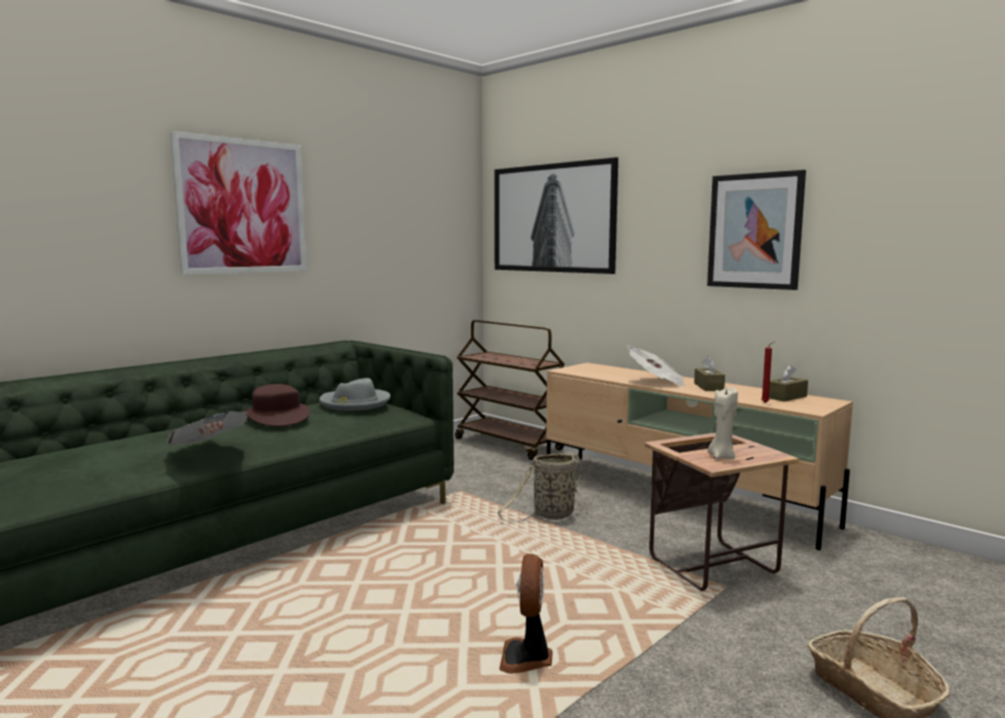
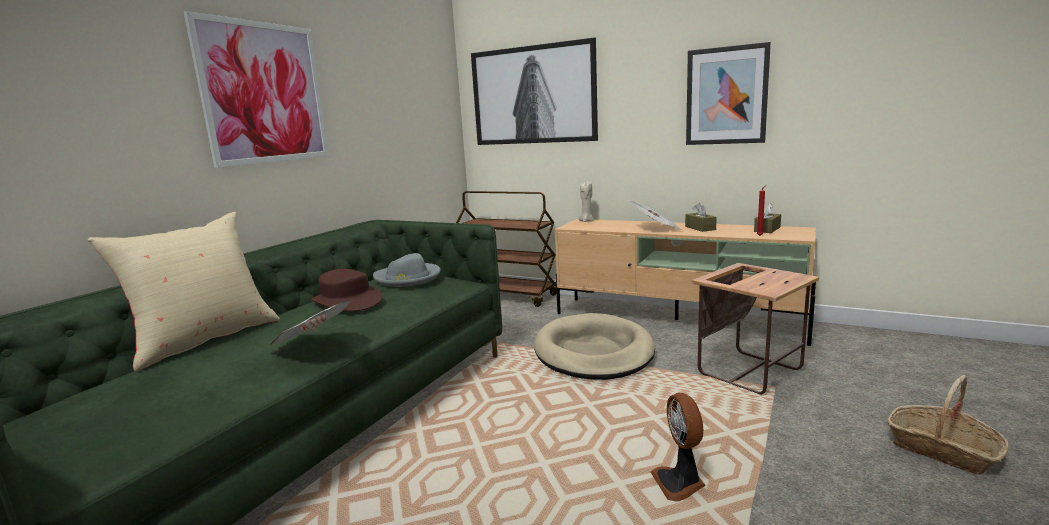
camera: 15 degrees left, 5 degrees up
basket [497,453,592,523] -> beige dog bed [534,313,655,380]
beige candle [707,387,738,459] -> beige candle moved to [578,181,594,222]
none -> beige pillow [88,212,280,371]

